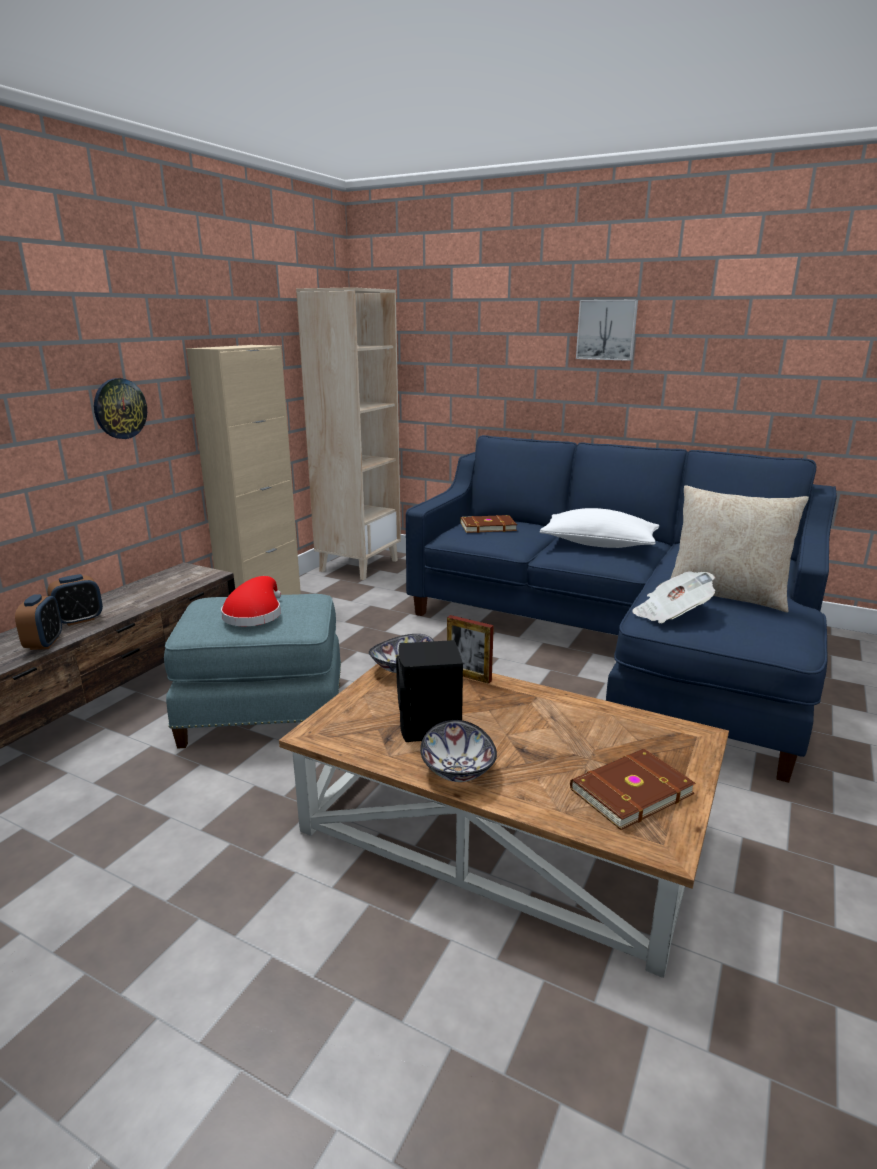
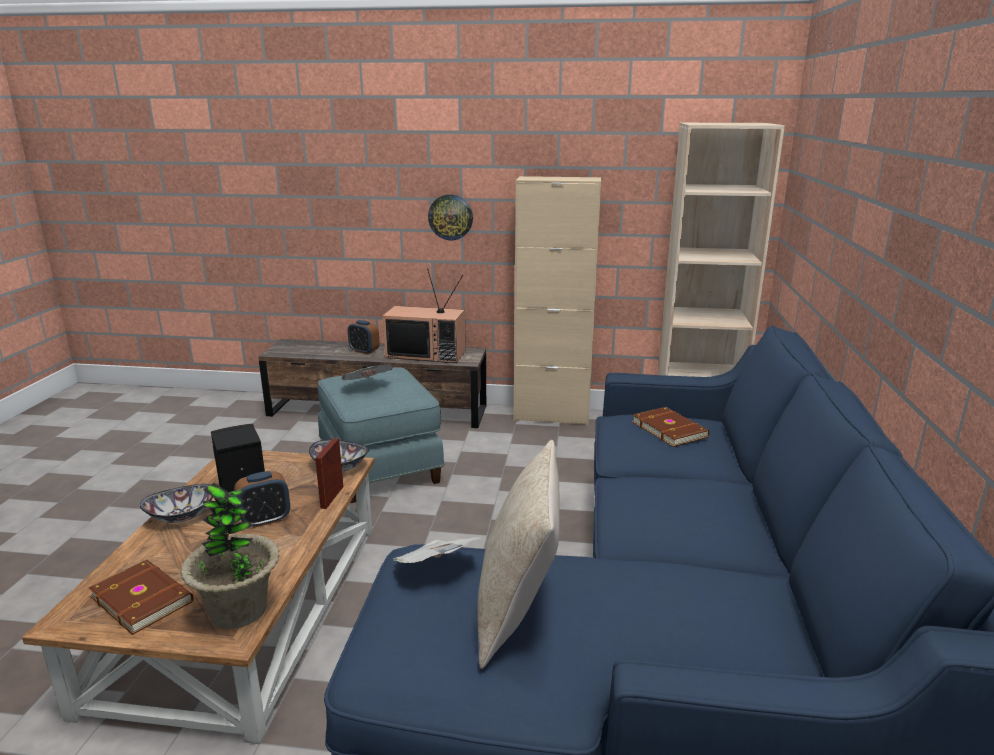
camera: 70 degrees right, 0 degrees up
alarm clock [15,594,62,650] -> alarm clock moved to [234,471,290,528]
red hat [221,576,281,626] -> newspaper [341,365,392,381]
white pillow [540,508,659,548] -> none
picture [576,300,638,361] -> none
none -> potted plant [180,483,280,629]
none -> television [383,268,466,363]

